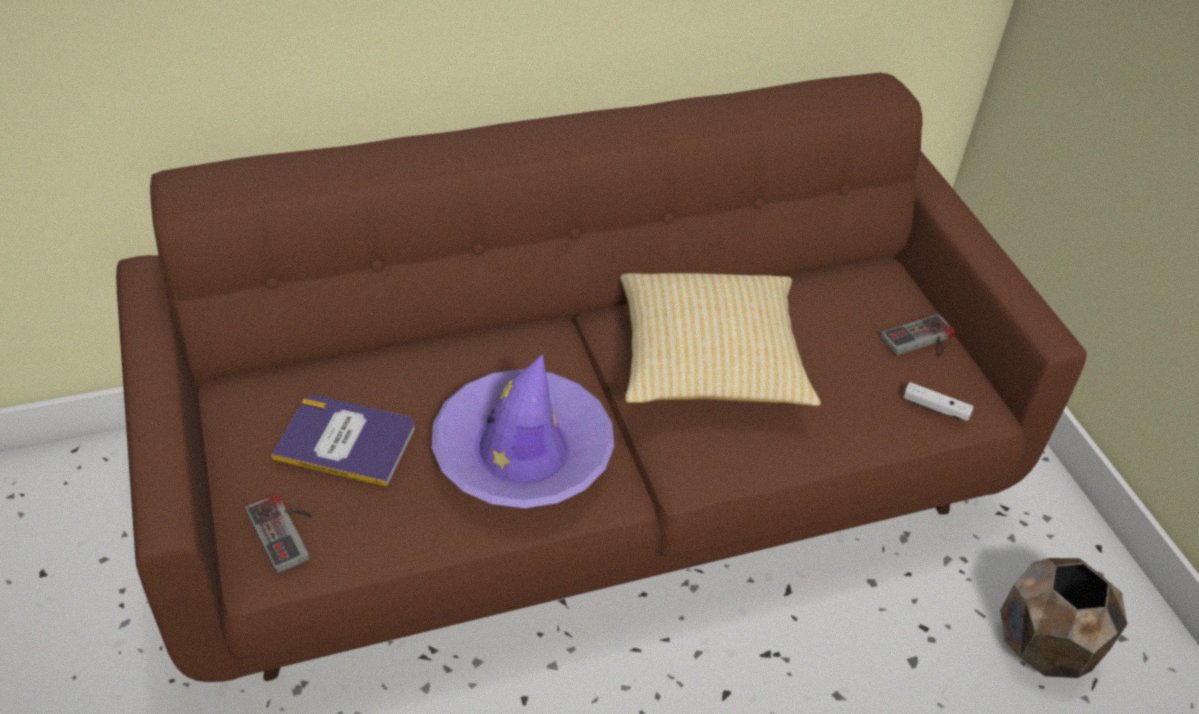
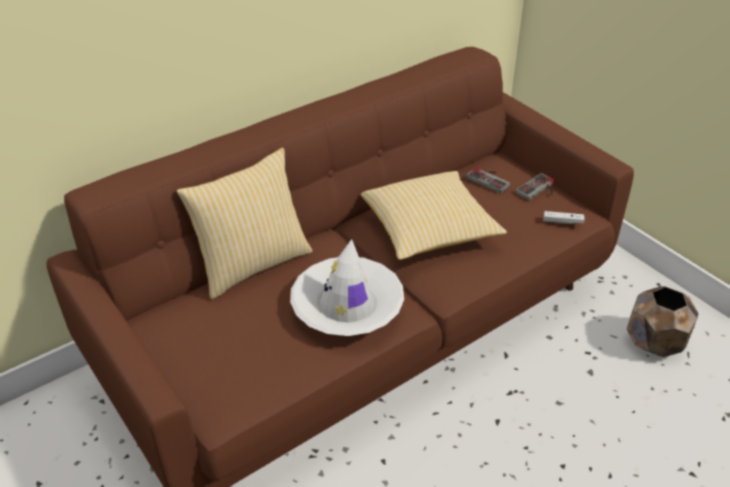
camera: 15 degrees left, 5 degrees down
game controller [245,494,312,573] -> game controller moved to [466,168,510,194]
book [271,395,415,487] -> none
purple hat [432,354,614,508] -> white hat [290,239,404,336]
none -> pillow [177,148,312,299]

